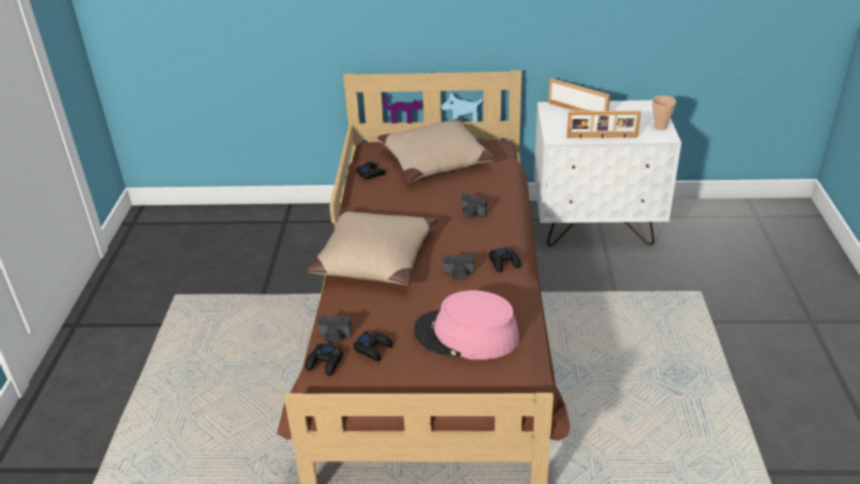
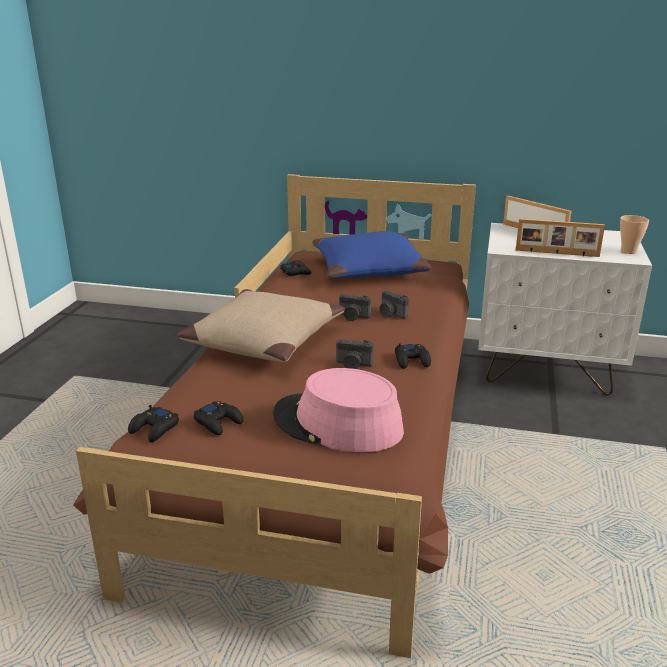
camera: 10 degrees right, 10 degrees down
camera [317,315,352,344] -> camera moved to [339,294,371,321]
beige pillow [377,118,494,182] -> blue pillow [312,231,431,278]

